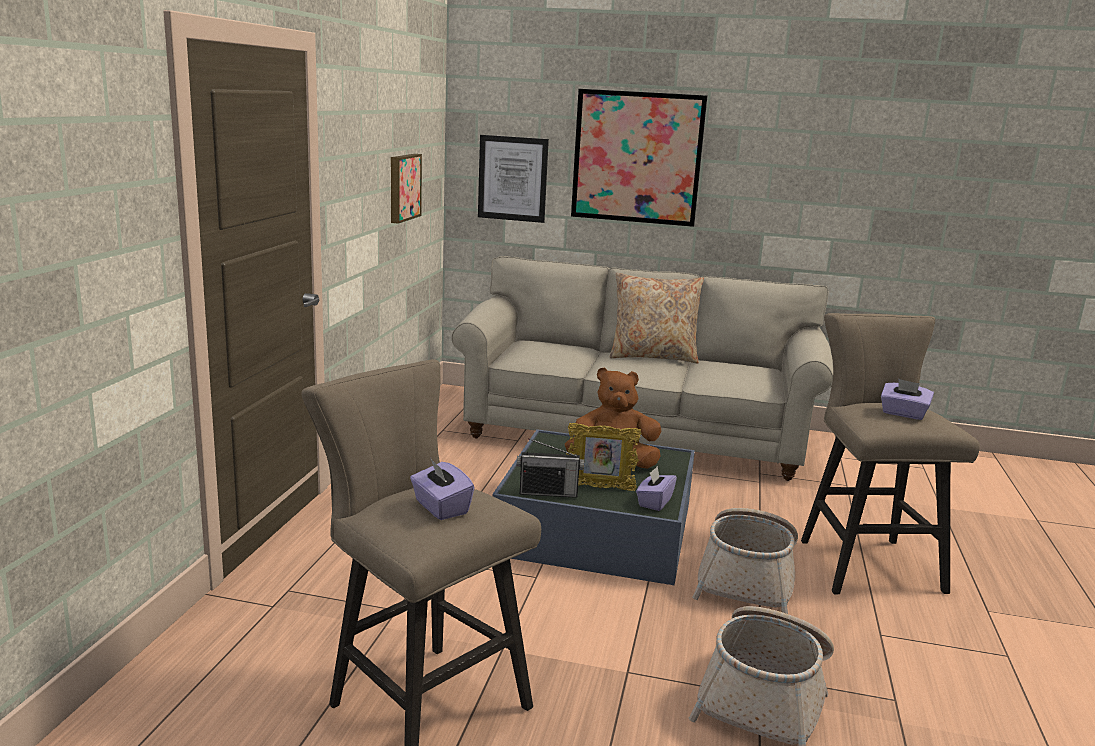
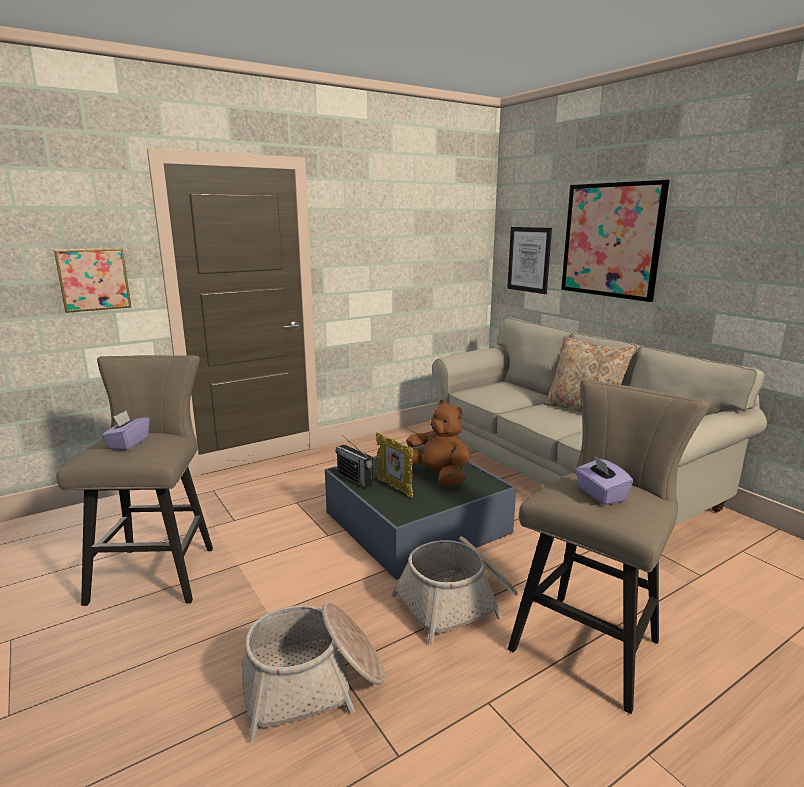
camera: 45 degrees right, 0 degrees up
picture [391,154,422,224] -> picture moved to [54,248,132,313]
purple tissue box [636,466,677,511] -> none

